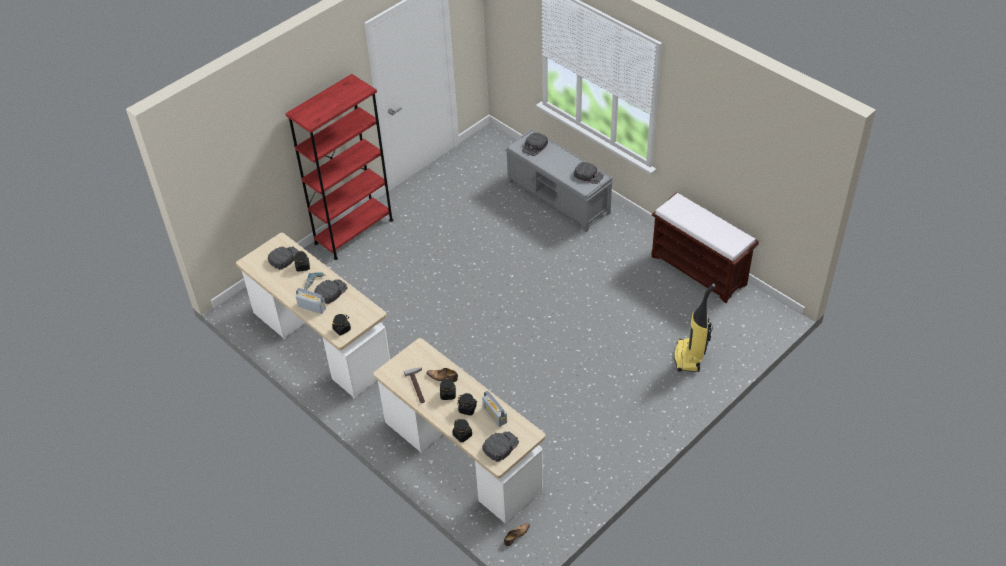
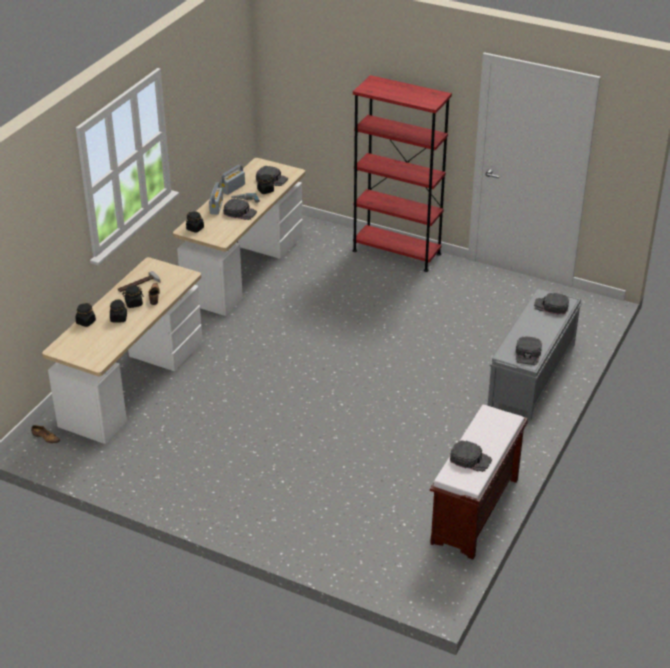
camera: 70 degrees right, 10 degrees down
radio [482,391,507,427] -> radio moved to [221,165,245,195]
black cap [482,431,519,462] -> black cap moved to [450,440,492,472]
vacuum cleaner [674,283,715,372] -> none

